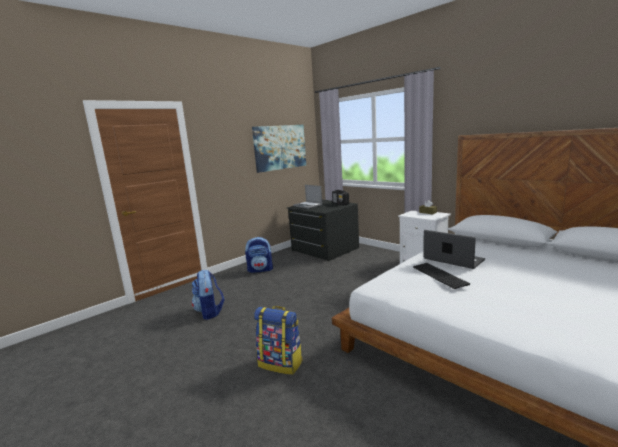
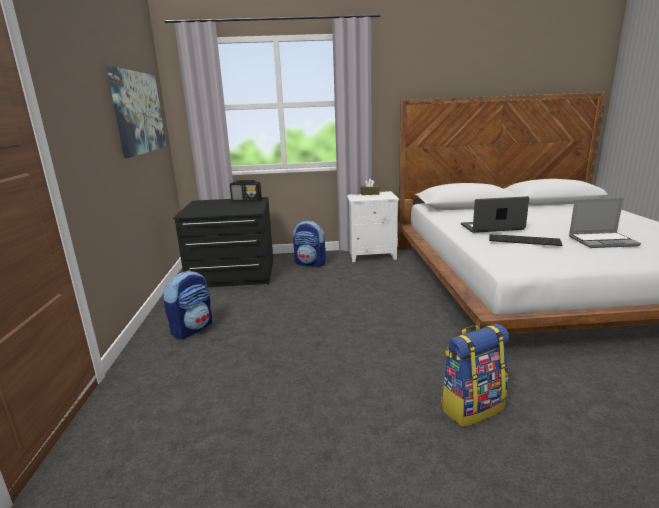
camera: 50 degrees left, 5 degrees up
backpack [192,269,224,320] -> backpack moved to [293,221,326,267]
laptop [293,185,322,209] -> laptop moved to [569,198,641,248]

